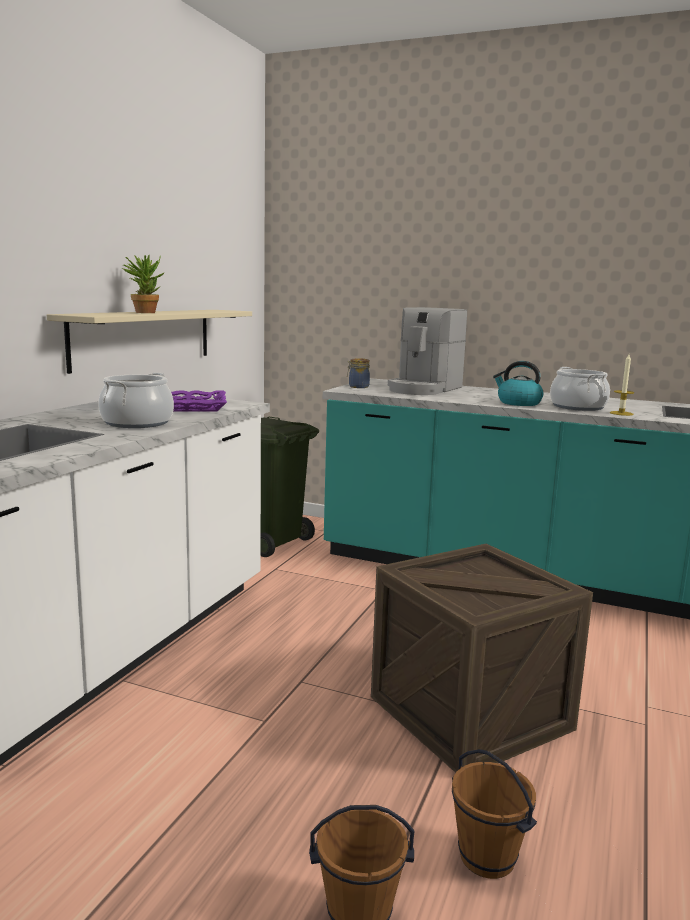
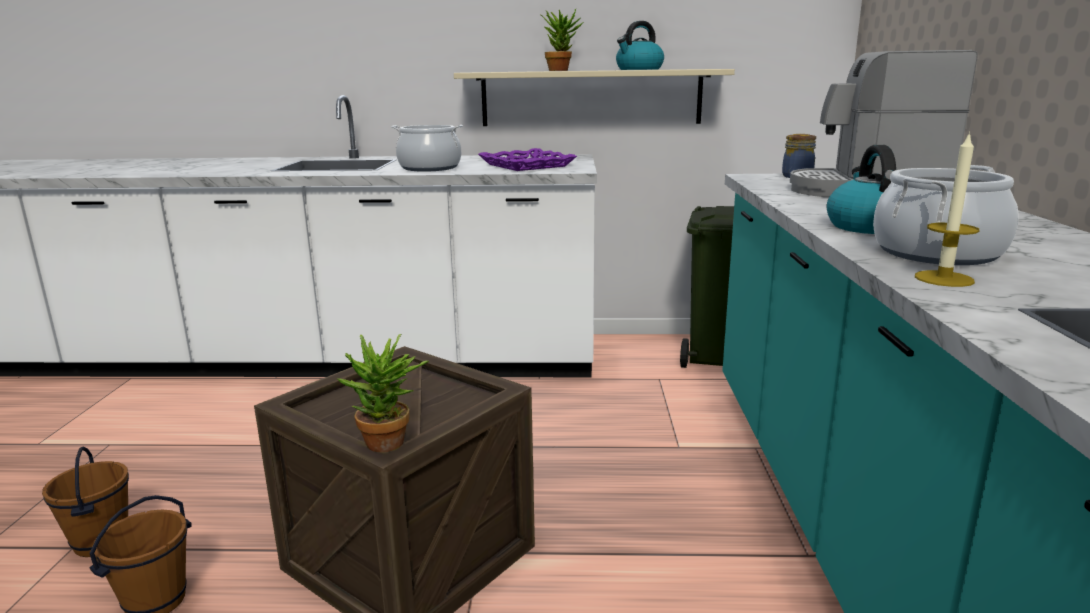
camera: 70 degrees right, 5 degrees up
none -> potted plant [336,334,429,452]
none -> kettle [616,21,664,70]

